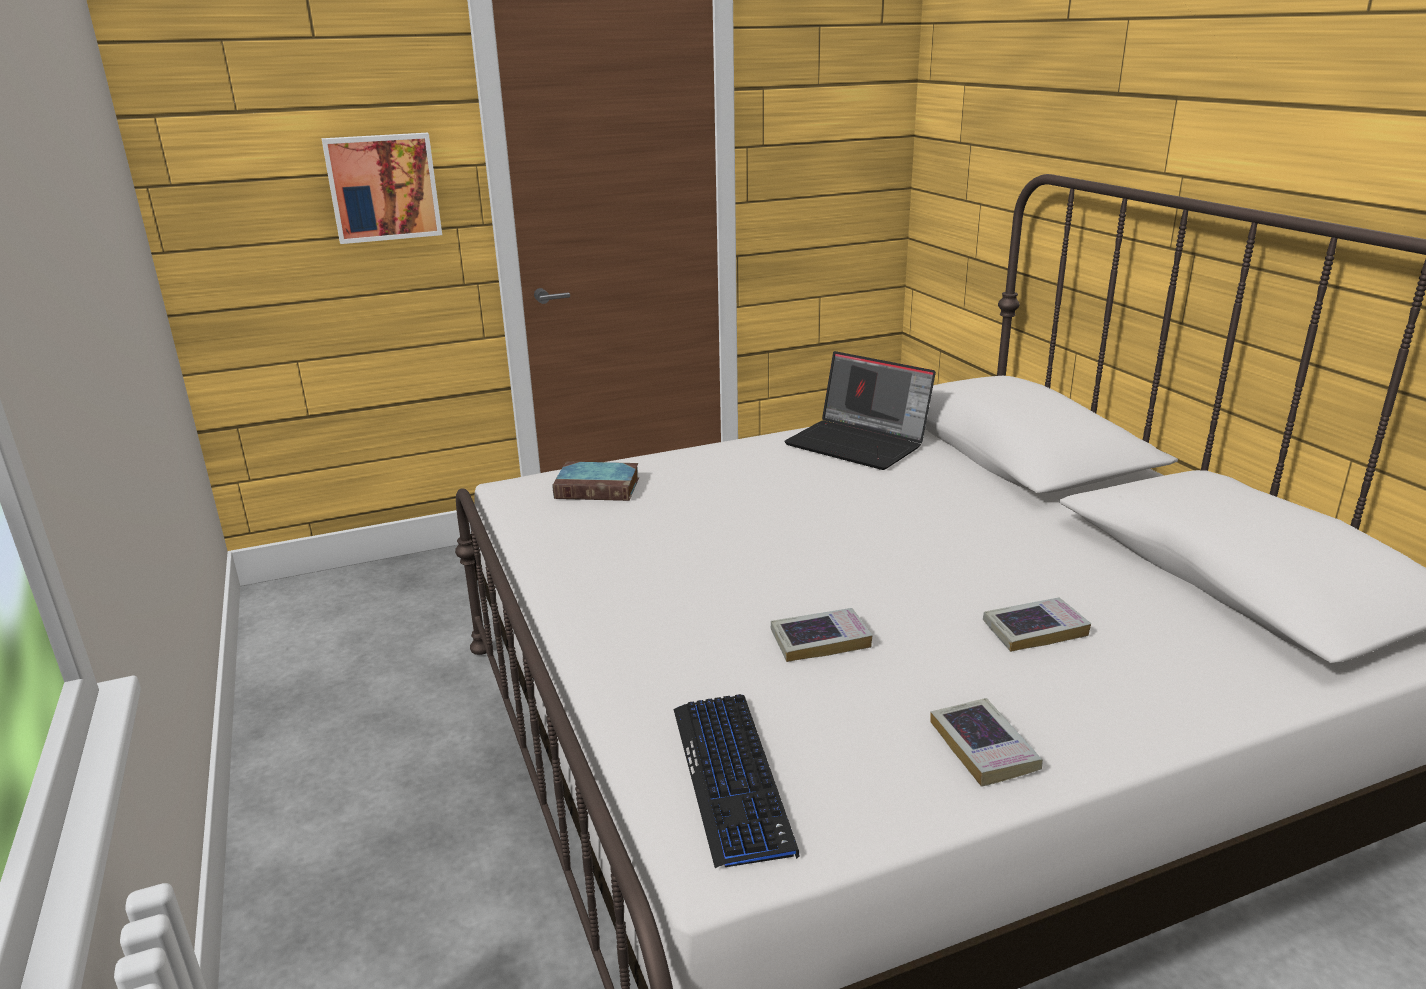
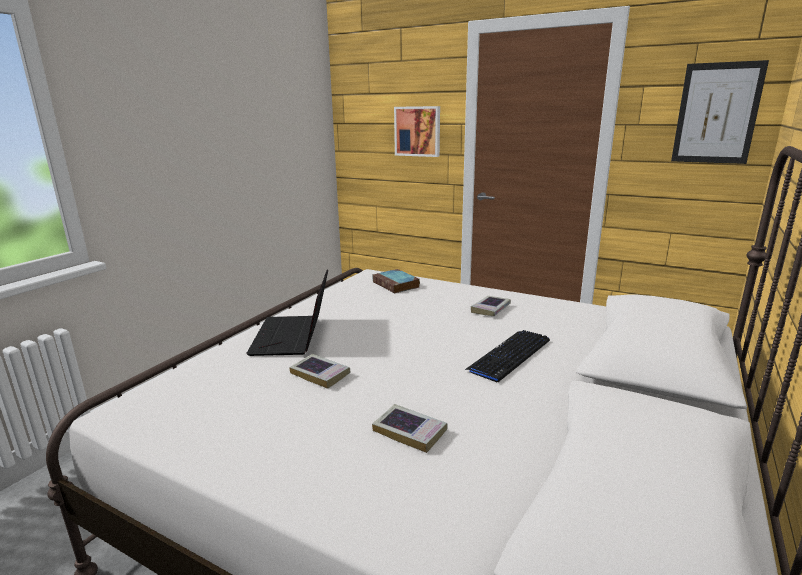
camera: 50 degrees right, 5 degrees down
keyboard [673,694,799,868] -> keyboard moved to [465,330,550,382]
laptop [784,351,936,470] -> laptop moved to [246,270,328,356]
book [930,698,1043,787] -> book moved to [471,296,511,316]
none -> picture [671,60,769,164]

